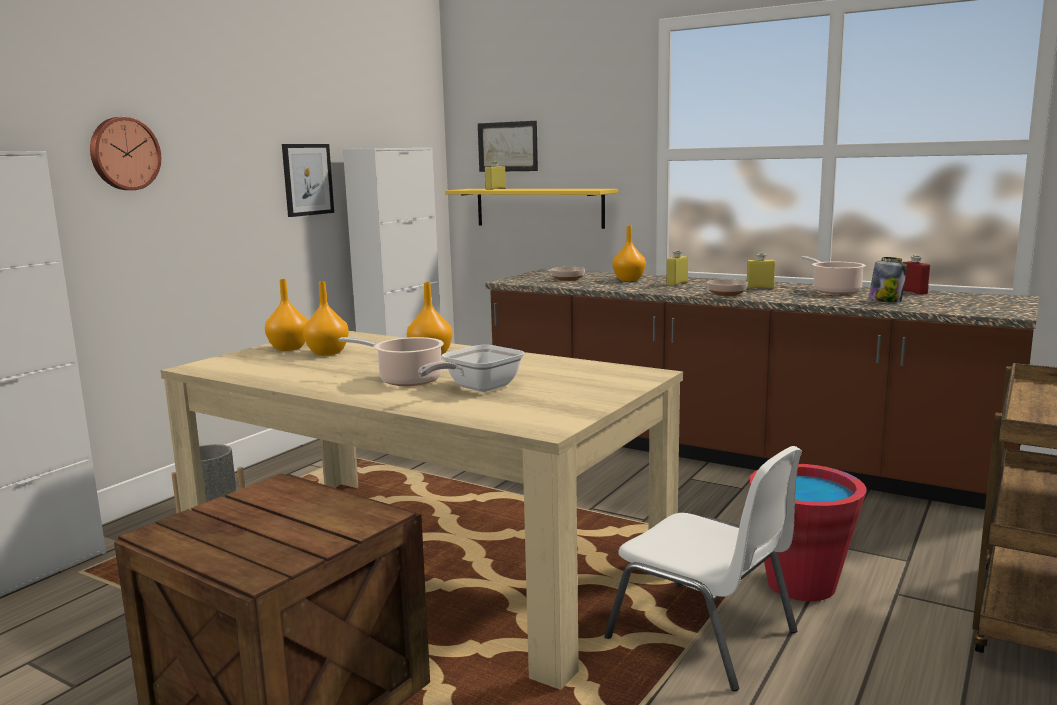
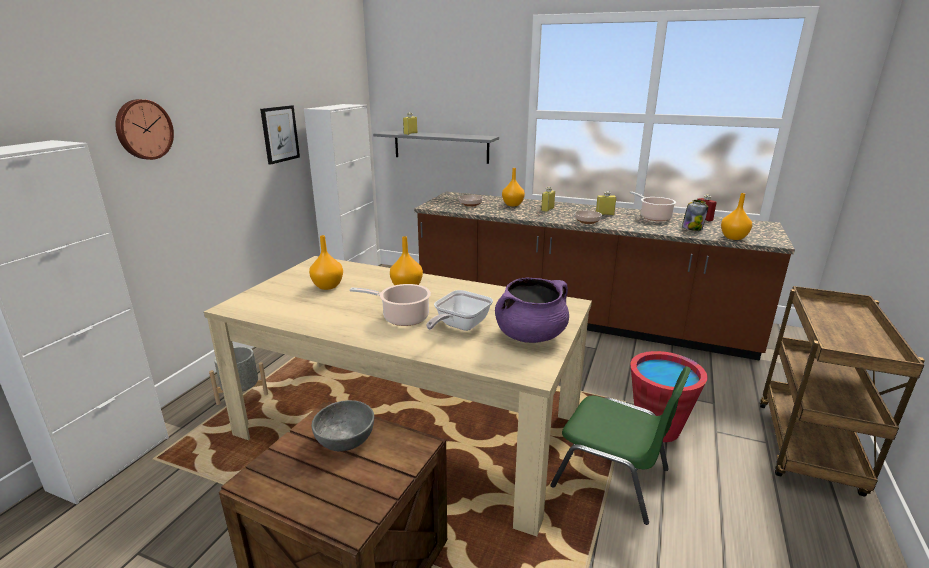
camera: 10 degrees left, 10 degrees up
orange vase [265,279,308,351] -> orange vase moved to [721,193,752,240]
yellow shelf [445,189,618,229] -> grey shelf [373,131,499,164]
picture [478,121,538,172] -> none
white chair [604,446,802,691] -> green chair [550,366,691,525]
none -> grey bowl [311,400,374,451]
none -> purple cooking pot [495,278,569,343]

